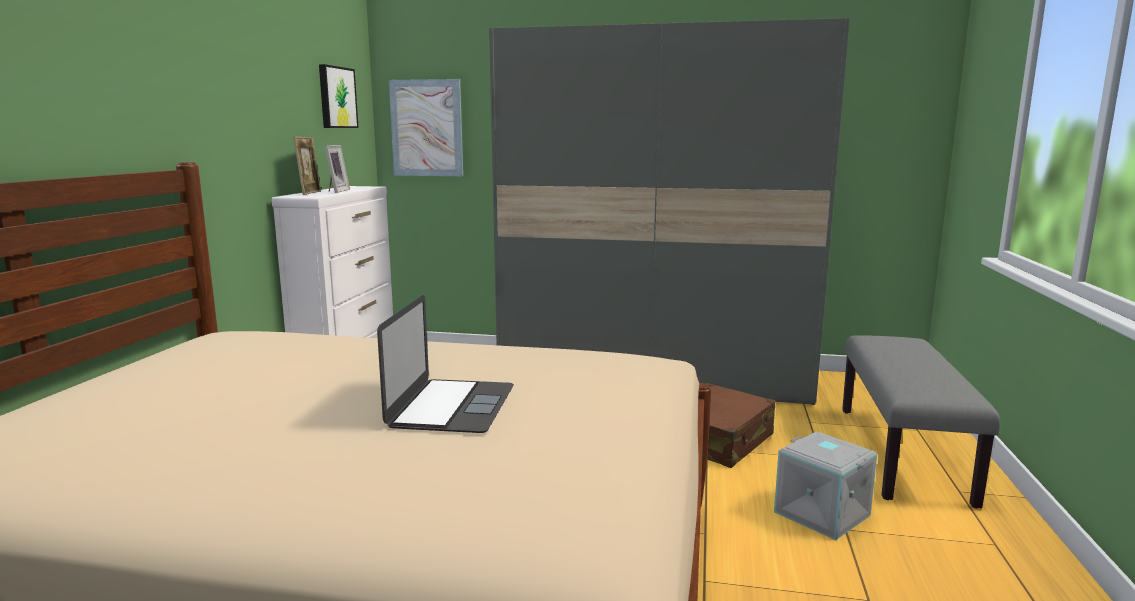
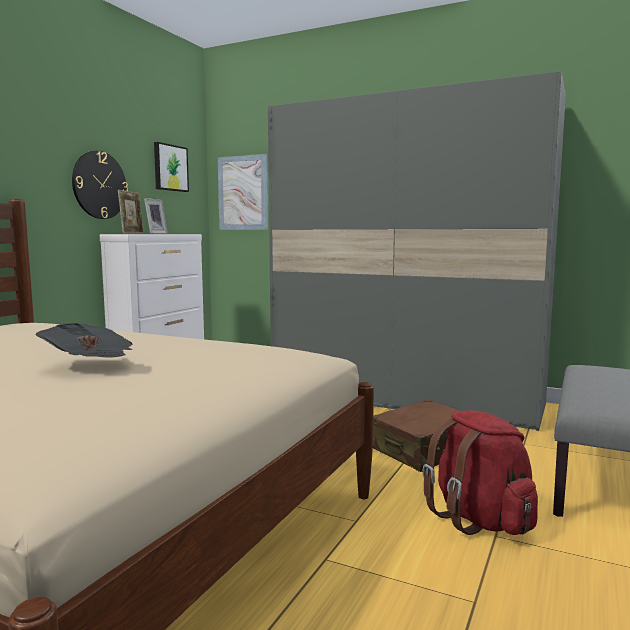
camera: 15 degrees right, 5 degrees down
laptop [377,295,514,433] -> newspaper [36,323,132,357]
grey storage box [774,432,877,540] -> red backpack [422,410,538,535]
none -> wall clock [72,151,128,219]

